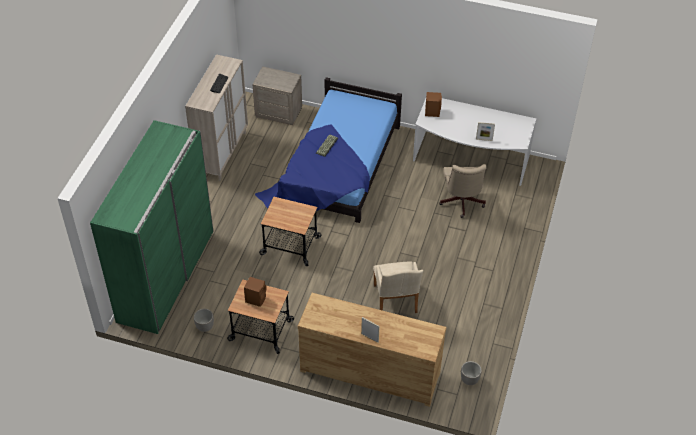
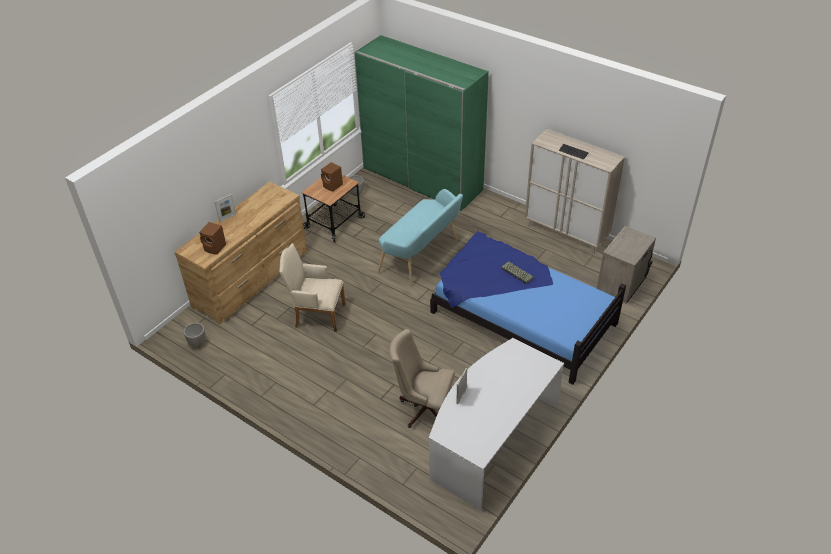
camera: 110 degrees right, 5 degrees down
cart [259,197,321,266] -> turquoise bench [377,189,463,286]
brown speaker [425,92,442,117] -> brown speaker moved to [199,222,226,255]

